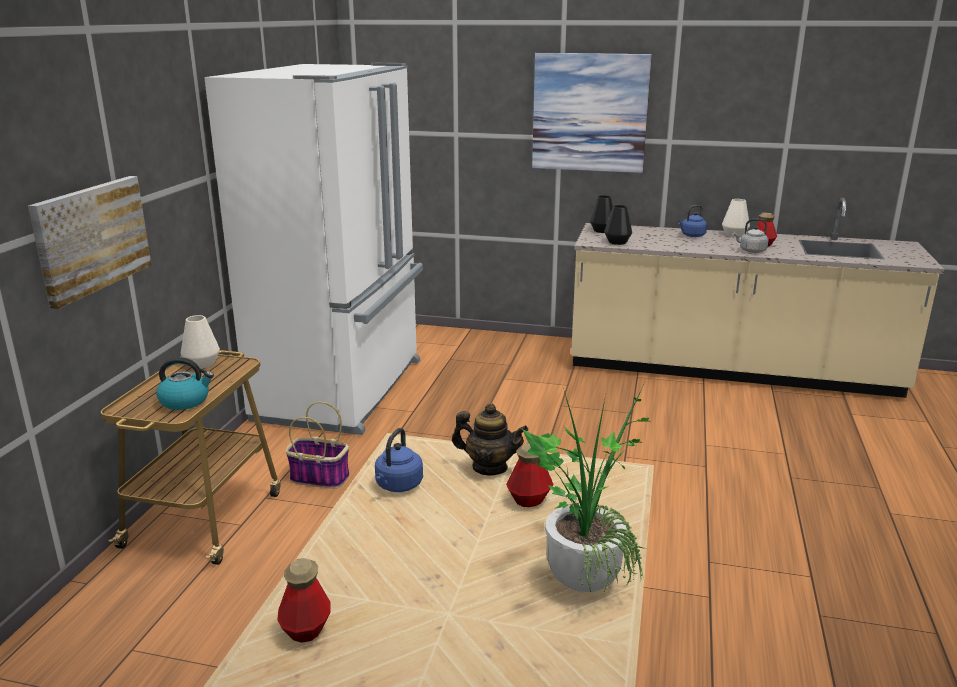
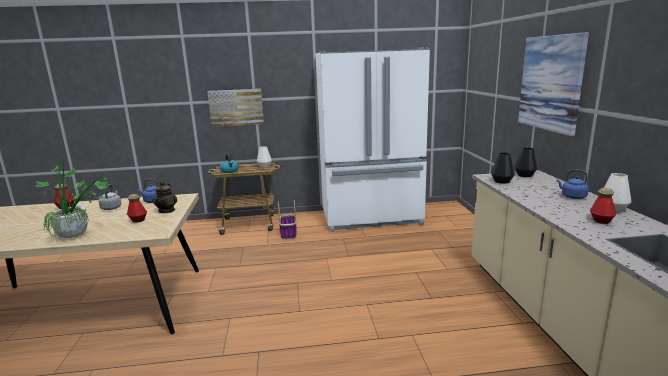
camera: 70 degrees right, 5 degrees down
grey kettle [733,219,769,253] -> grey kettle moved to [98,184,122,210]

